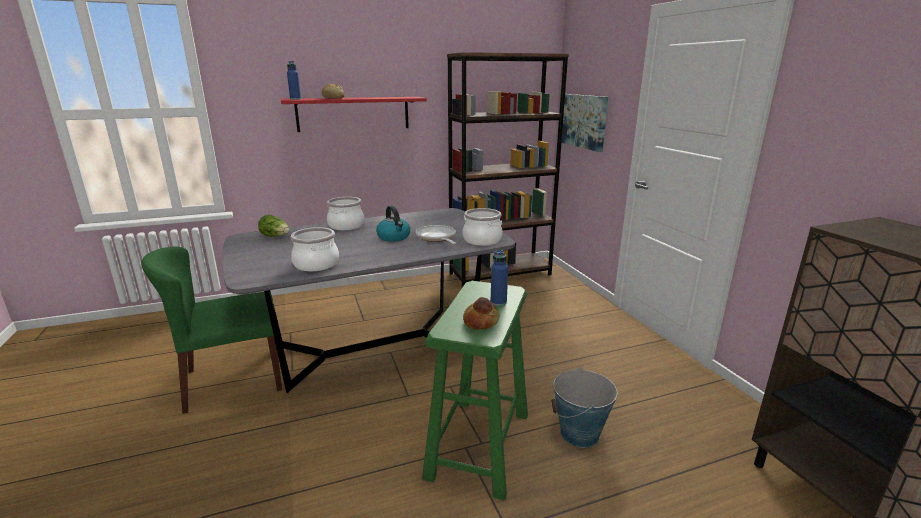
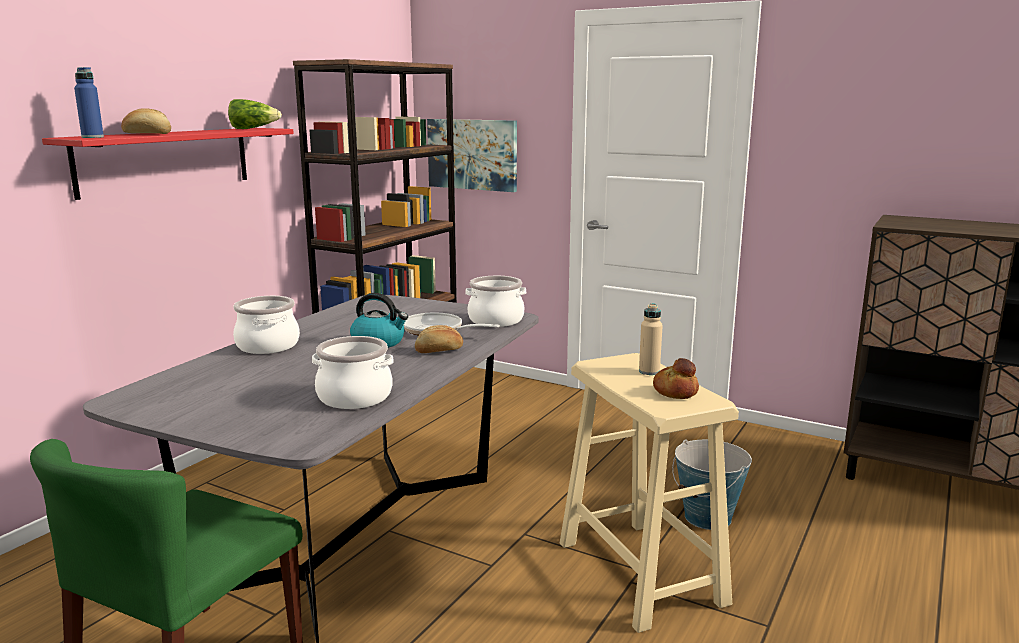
camera: 40 degrees left, 5 degrees down
lettuce [258,214,290,237] -> lettuce moved to [228,99,282,129]
green stool [422,281,528,500] -> beige stool [560,353,739,633]
blue bottle [490,250,508,306] -> beige bottle [639,303,663,375]
none -> bread [415,325,463,353]

